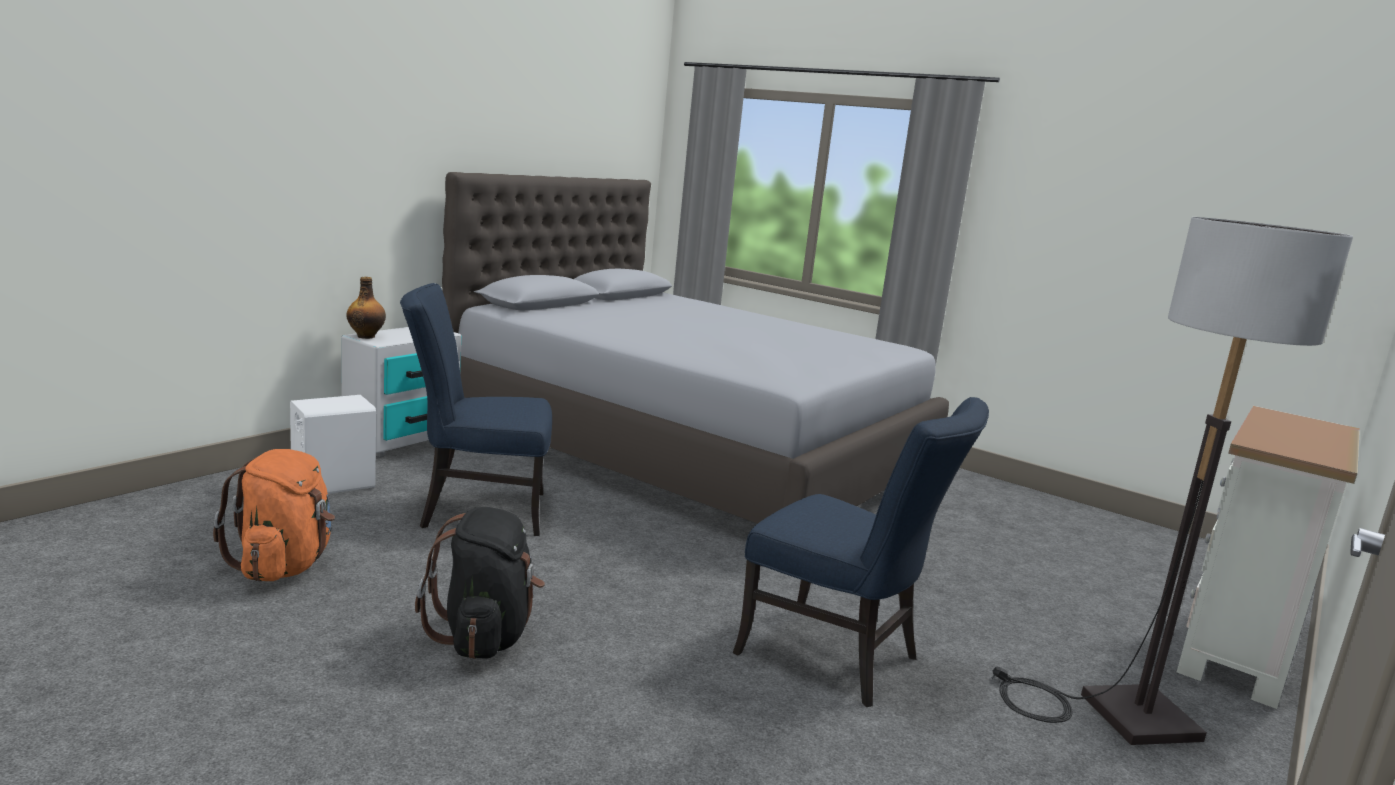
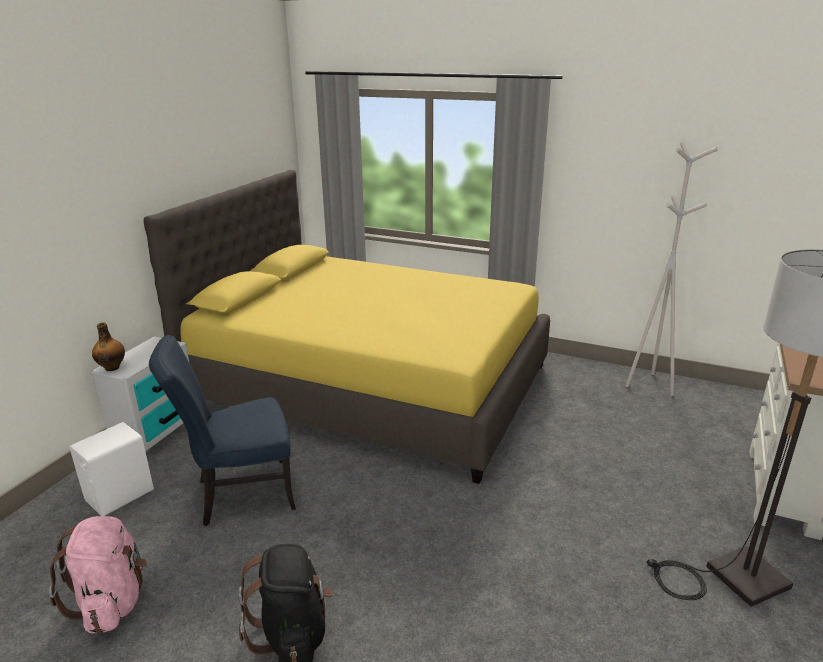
camera: 10 degrees left, 10 degrees up
orange backpack [213,449,335,582] -> pink backpack [49,516,147,634]
grey bed [442,172,949,524] -> yellow bed [144,170,550,484]
blue chair [733,397,989,707] -> none
none -> grey clothes rack [625,142,718,396]

